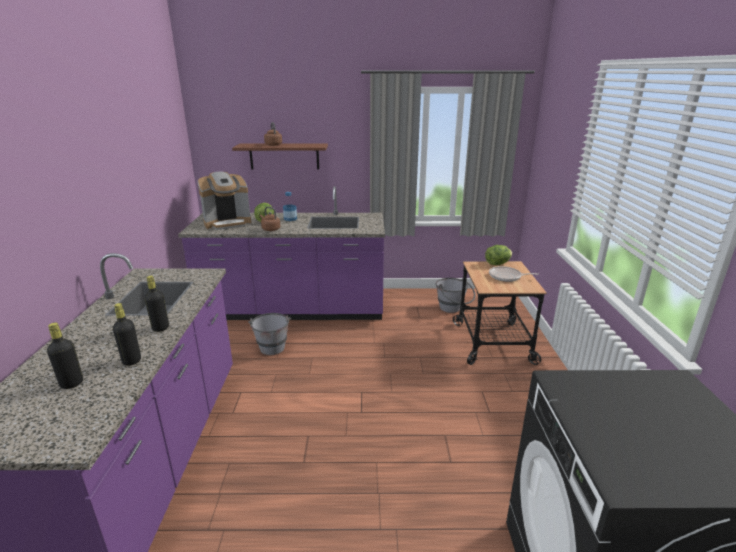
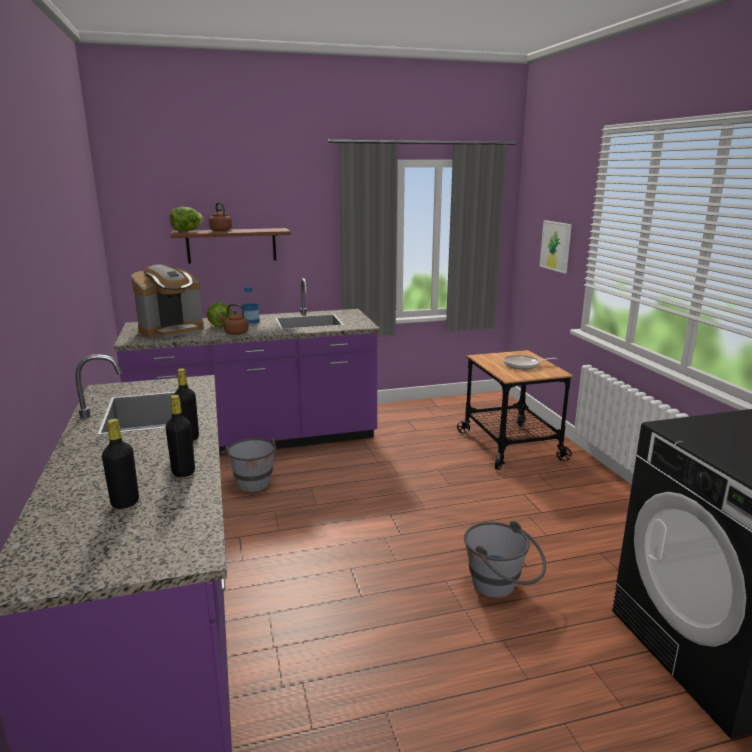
camera: 15 degrees left, 5 degrees down
grey bucket [436,278,475,313] -> grey bucket moved to [464,521,546,598]
lettuce [485,245,512,265] -> lettuce moved to [170,207,204,232]
none -> picture [540,220,572,273]

